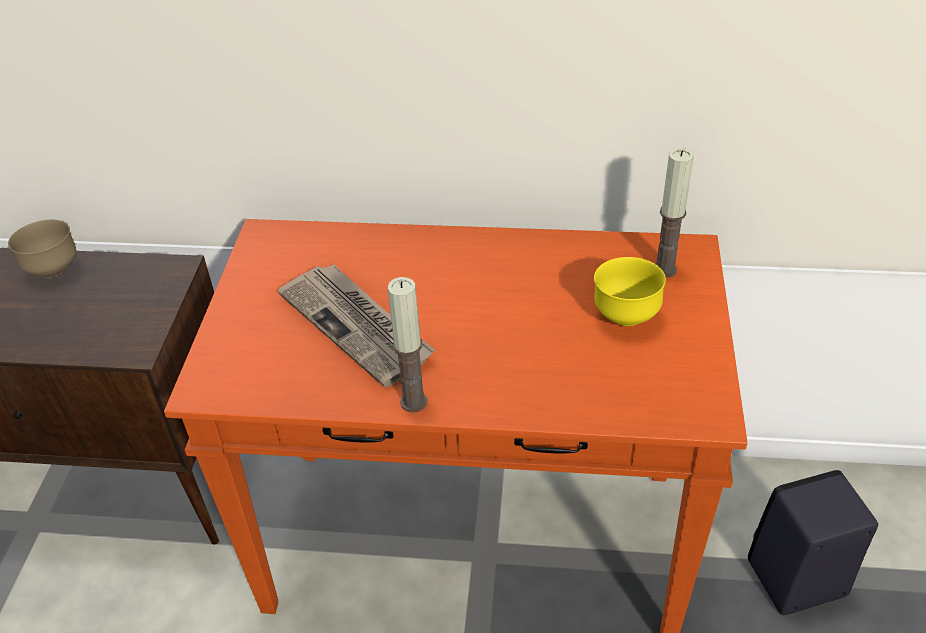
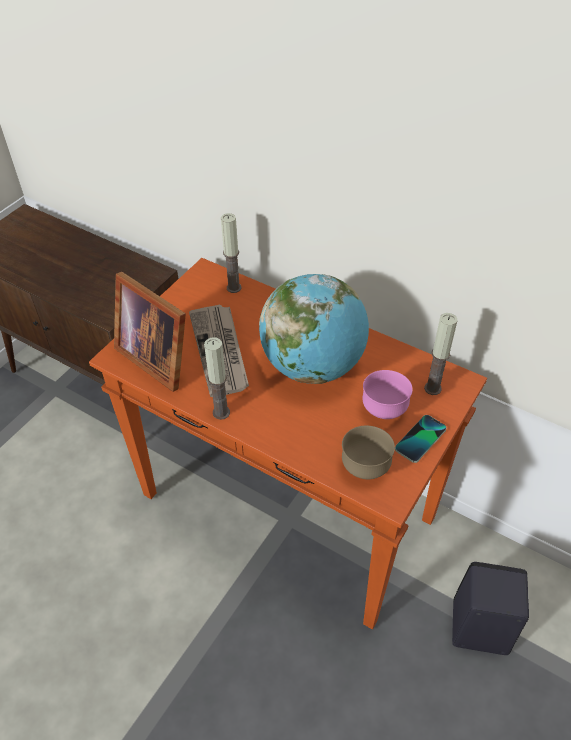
camera: 25 degrees right, 5 degrees up
brown bowl [8,219,76,278] -> brown bowl moved to [342,426,395,479]
yellow bowl [594,257,666,326] -> pink bowl [362,370,413,419]
none -> picture frame [114,272,186,392]
none -> candle [221,213,242,293]
none -> globe [259,274,369,384]
none -> phone [395,415,446,463]

